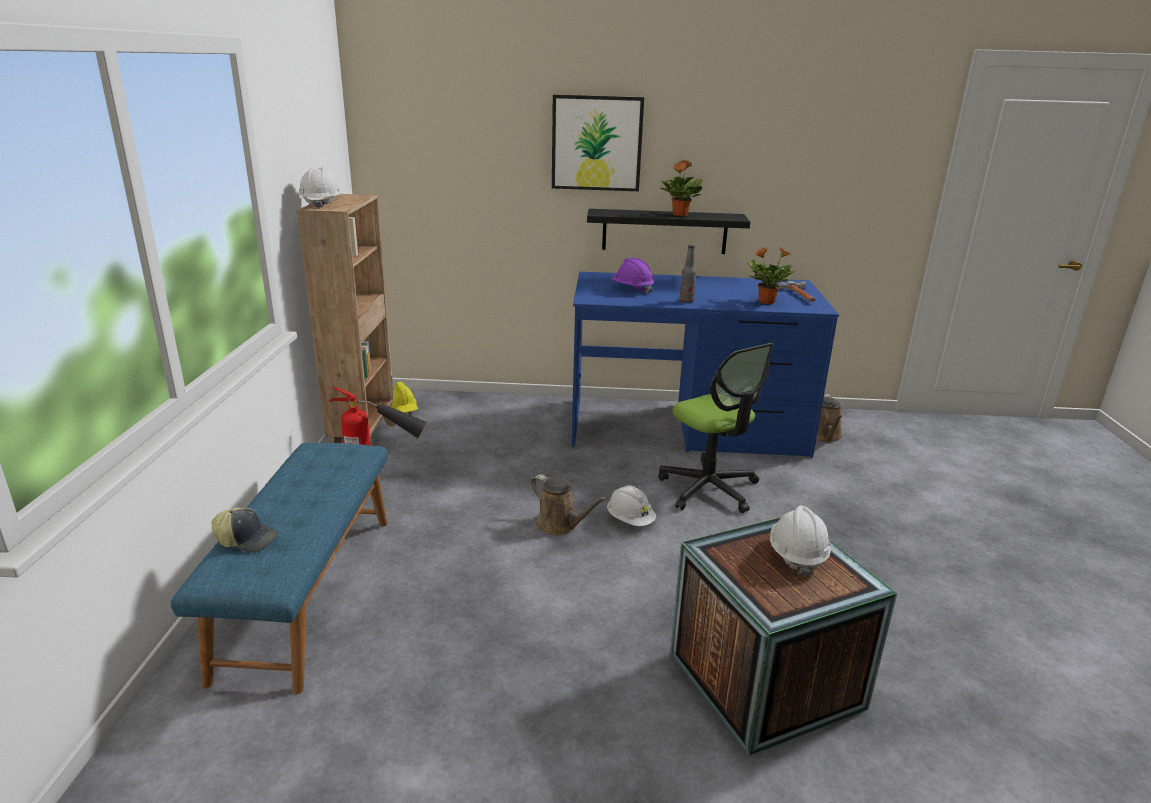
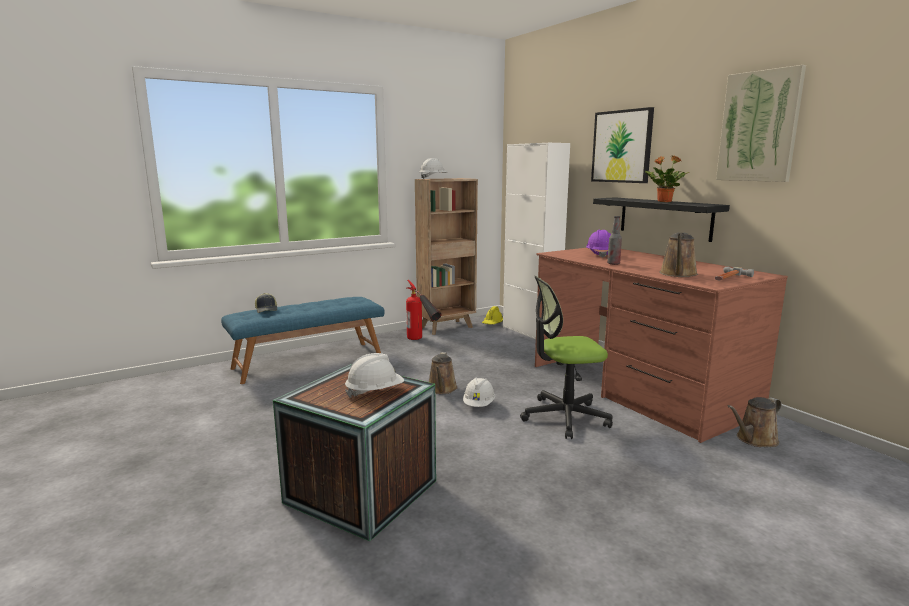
camera: 55 degrees right, 10 degrees down
blue desk [572,272,839,458] -> brown desk [535,248,788,443]
office chair [658,343,774,513] -> office chair turned 60 degrees clockwise [520,276,613,439]
potted plant [748,247,795,304] -> brown watering can [659,232,698,277]
none -> white cabinet [503,143,570,339]
none -> picture [716,65,806,182]

